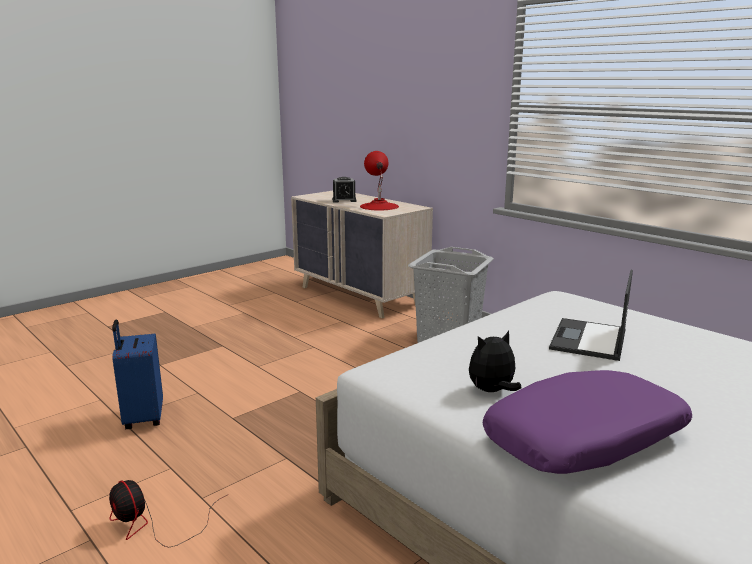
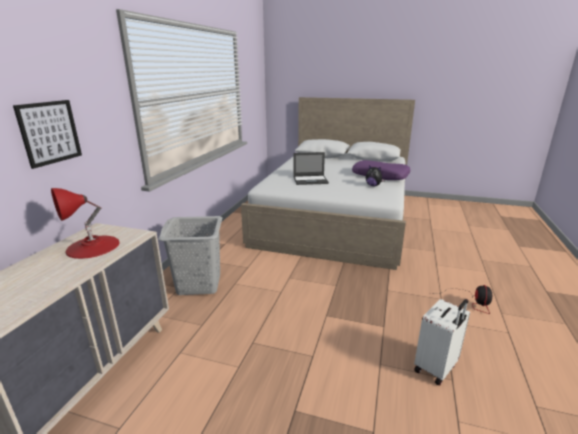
camera: 120 degrees left, 5 degrees up
blue suitcase [112,319,163,429] -> white suitcase [414,299,470,386]
alarm clock [332,177,357,202] -> none
none -> picture [13,100,82,169]

